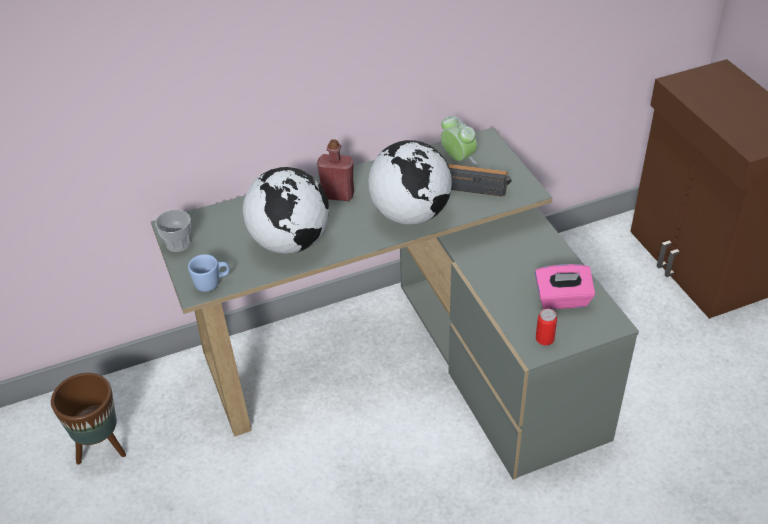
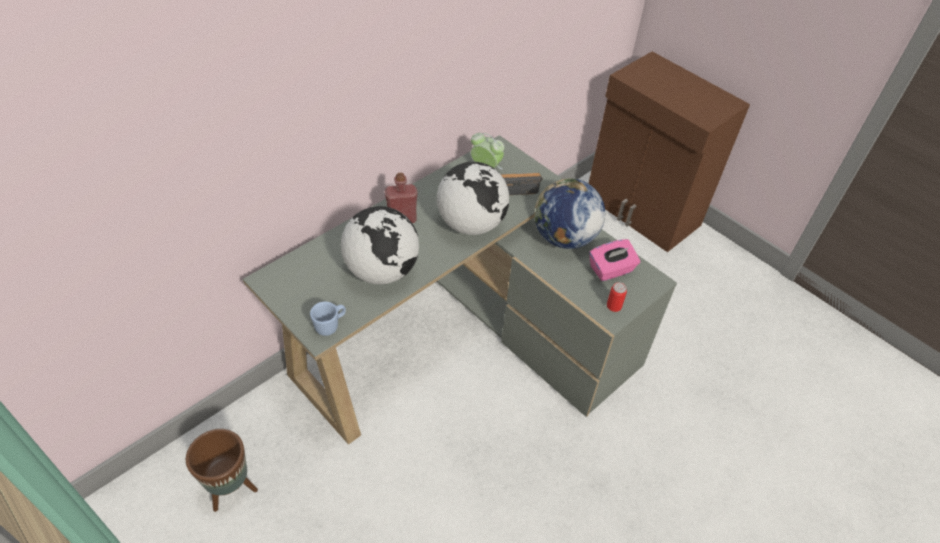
camera: 25 degrees left, 5 degrees up
cup [155,210,191,252] -> none
none -> globe [534,178,605,249]

